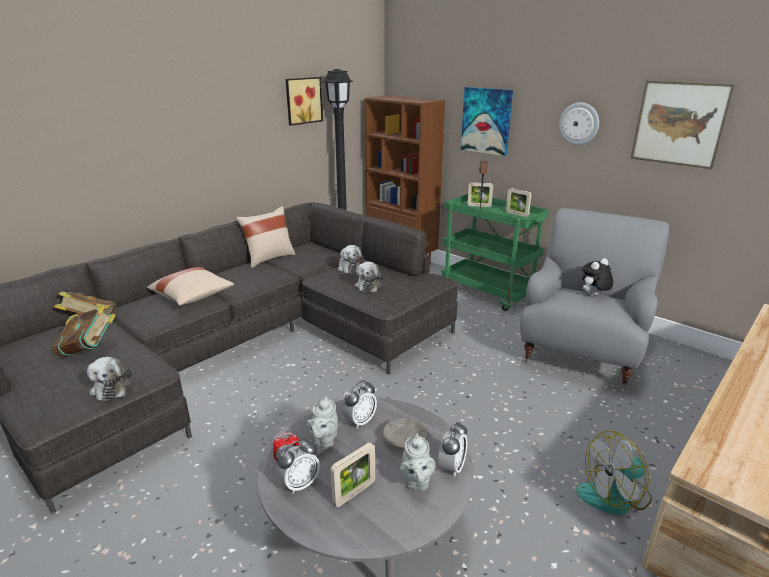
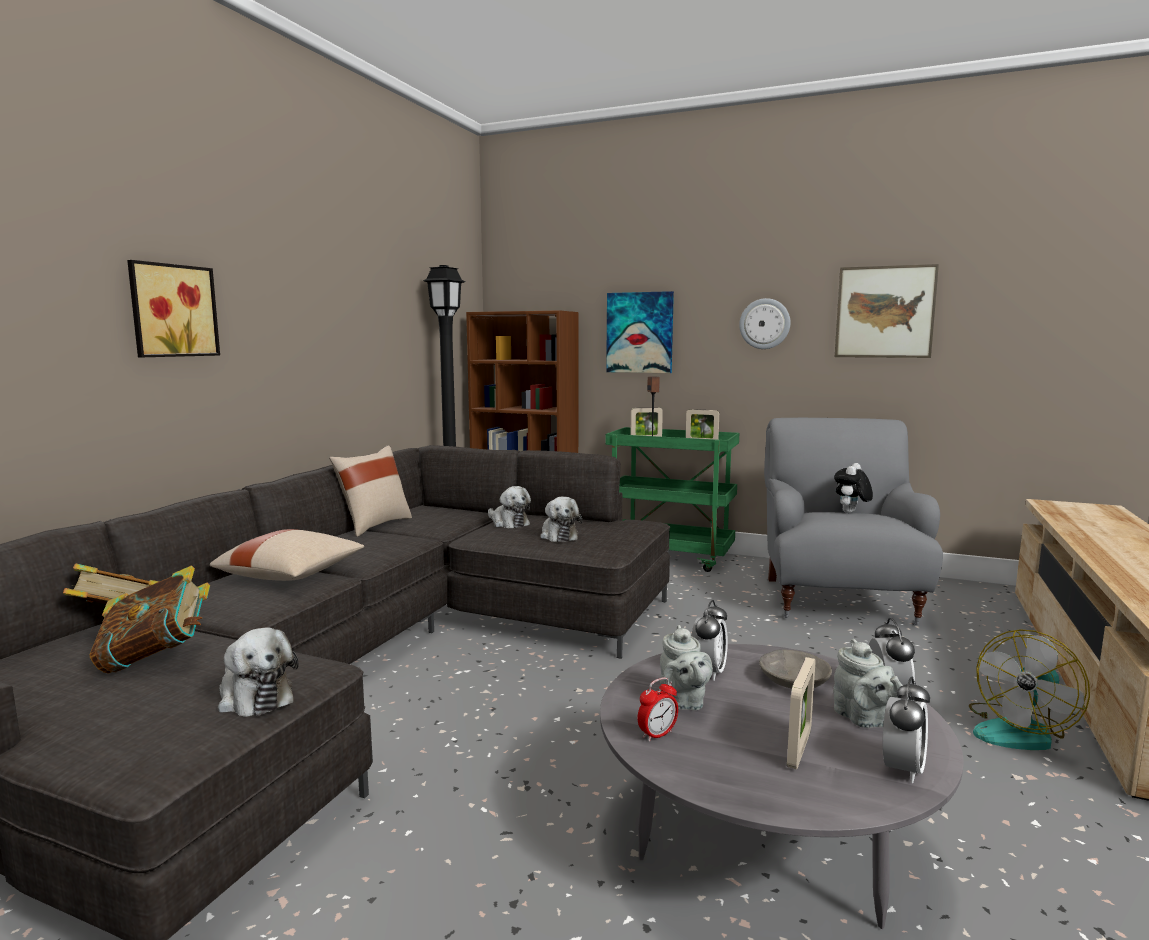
camera: 20 degrees left, 15 degrees down
alarm clock [277,439,320,494] -> alarm clock moved to [883,677,930,783]
picture [286,77,323,126] -> picture moved to [127,260,220,357]

